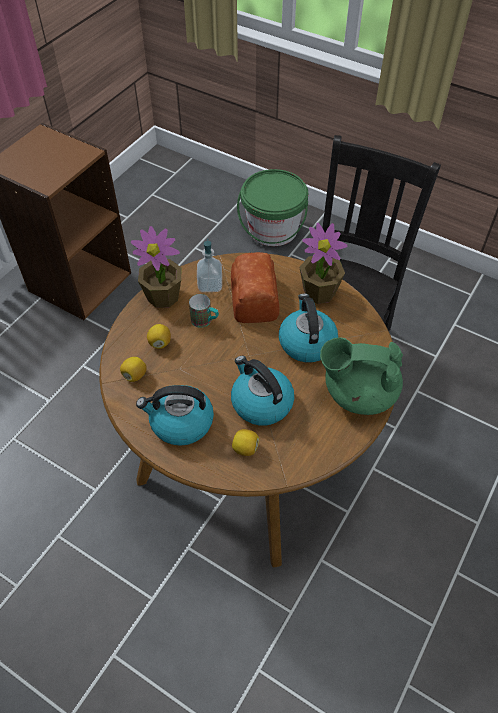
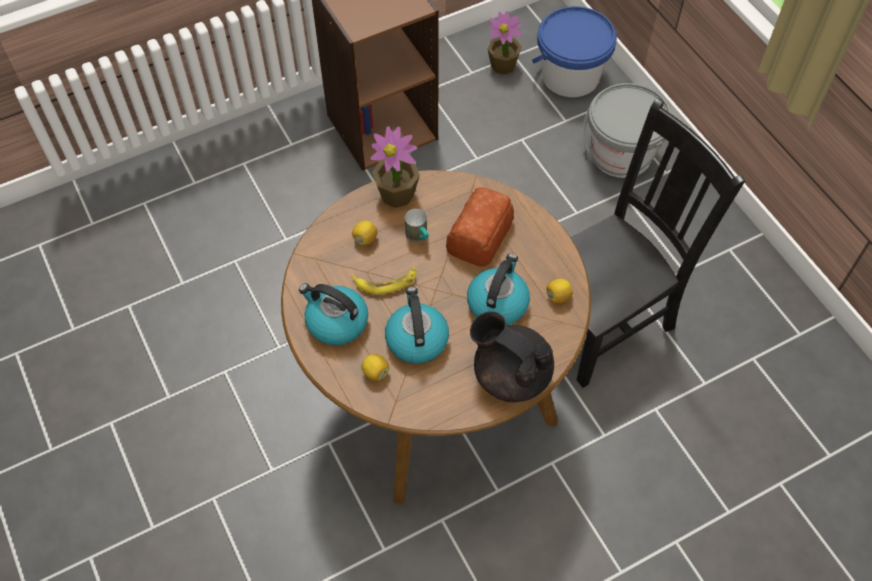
camera: 30 degrees right, 5 degrees up
lemon [120,357,147,382] -> lemon moved to [547,279,573,303]
soap dispenser [197,239,222,292] -> none
green bucket [237,169,308,246] -> grey bucket [583,83,672,178]
potted plant [299,223,347,304] -> potted plant moved to [487,11,523,75]
green teapot [320,338,403,415] -> black teapot [470,312,554,402]
none -> banana [351,267,416,294]
none -> blue bucket [532,6,617,97]

